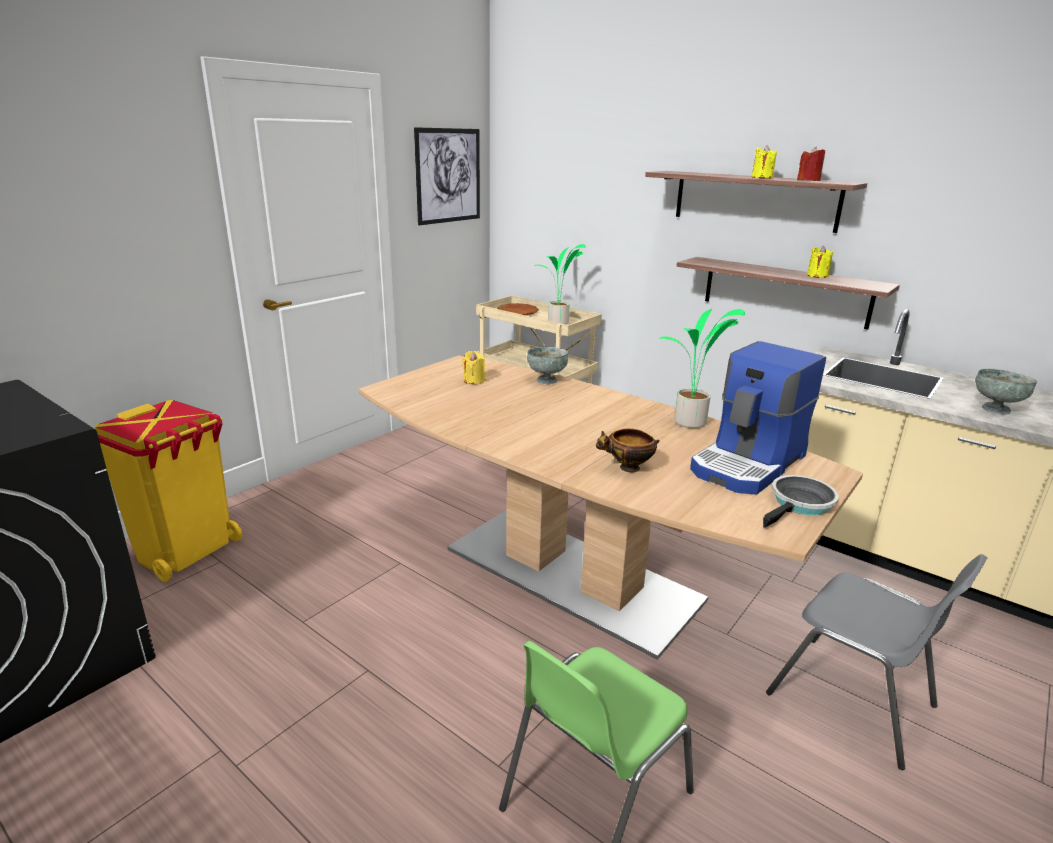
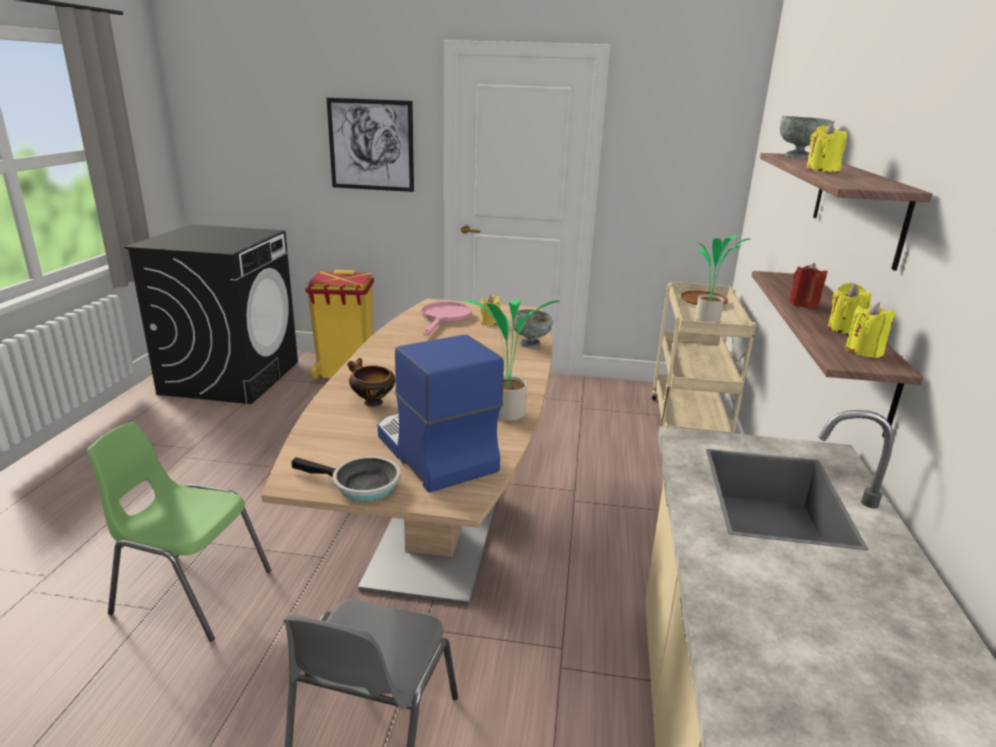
camera: 60 degrees right, 0 degrees up
picture [414,127,480,225] -> picture moved to [326,98,414,192]
coffee machine [690,341,826,494] -> coffee machine turned 45 degrees clockwise [378,335,504,493]
red candle [797,147,825,181] -> red candle moved to [789,263,828,308]
grey bowl [975,369,1037,414] -> grey bowl moved to [780,116,835,158]
none -> pink frying pan [422,302,472,336]
none -> yellow candle [845,302,895,358]

